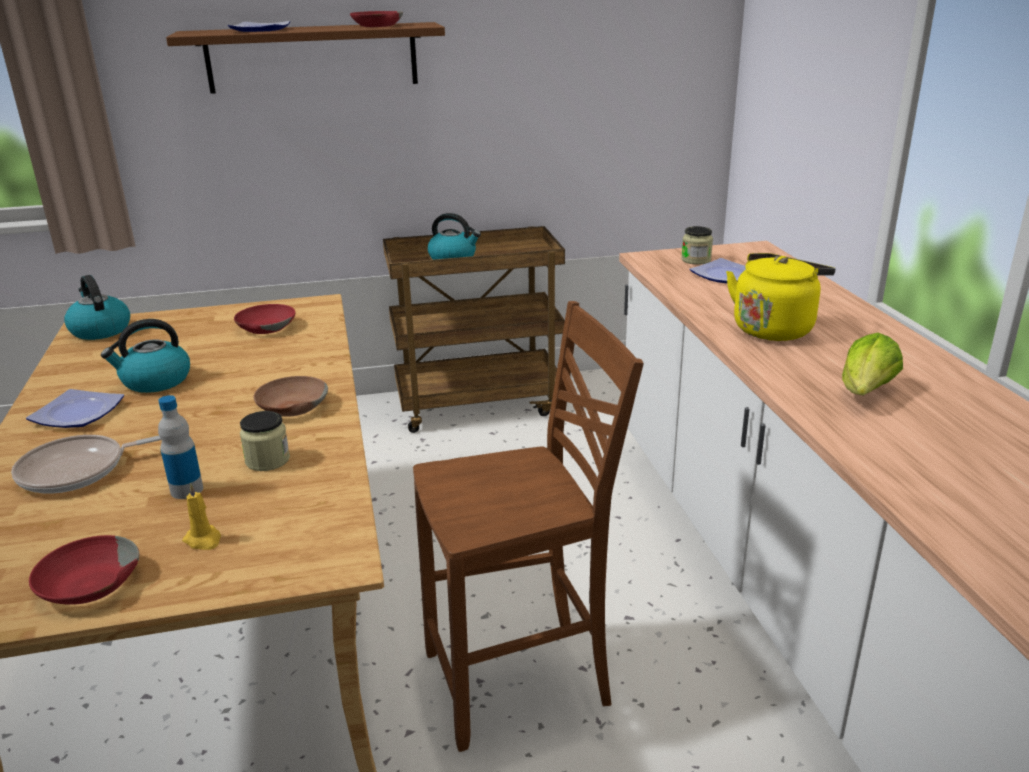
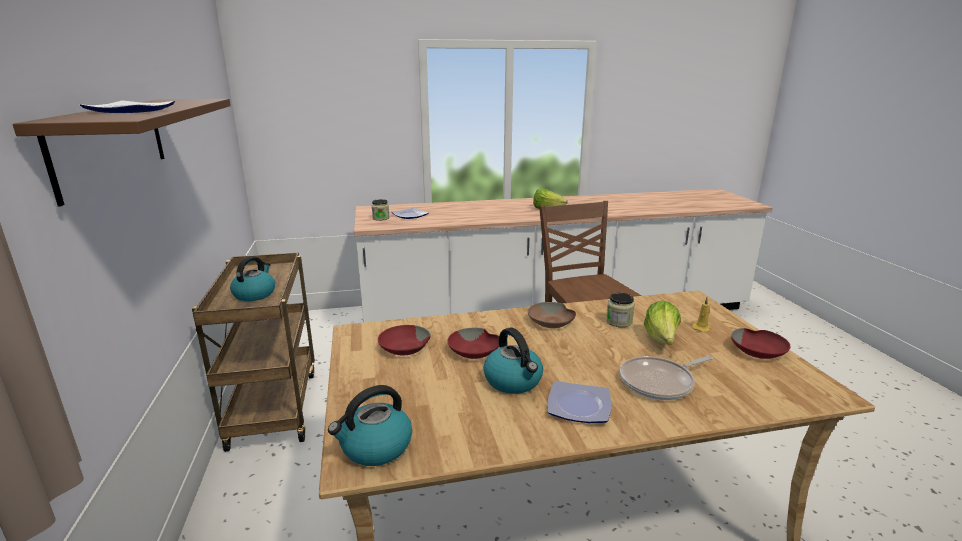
camera: 90 degrees left, 5 degrees down
frying pan [11,435,161,494] -> frying pan turned 90 degrees clockwise [620,356,713,400]
bottle [158,395,203,499] -> lettuce [644,300,681,345]
red bowl [350,11,403,27] -> red bowl moved to [447,328,499,359]
yellow kettle [726,253,835,341] -> none

